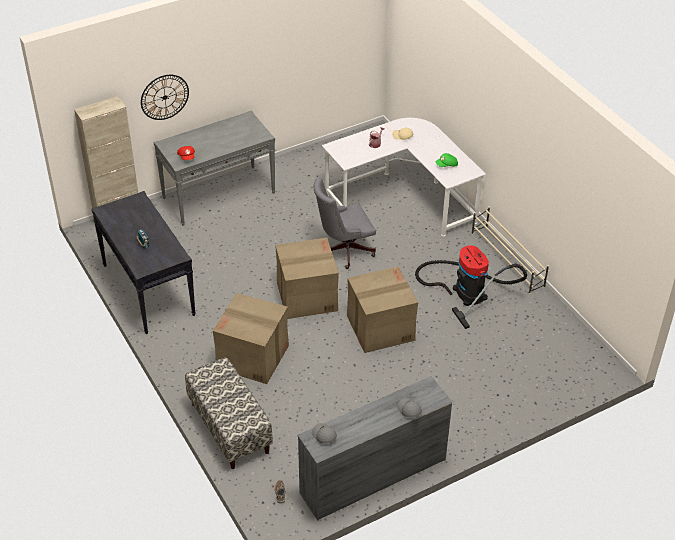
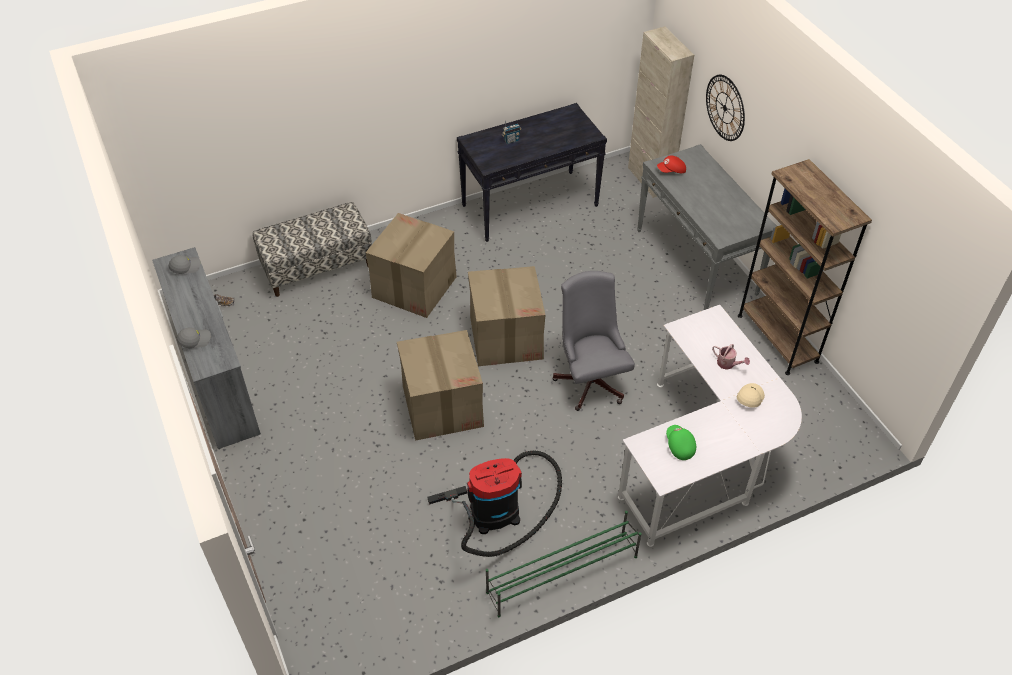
camera: 95 degrees right, 5 degrees up
beige shoe rack [471,206,549,295] -> green shoe rack [486,511,642,617]
none -> brown bookcase [738,159,872,375]

